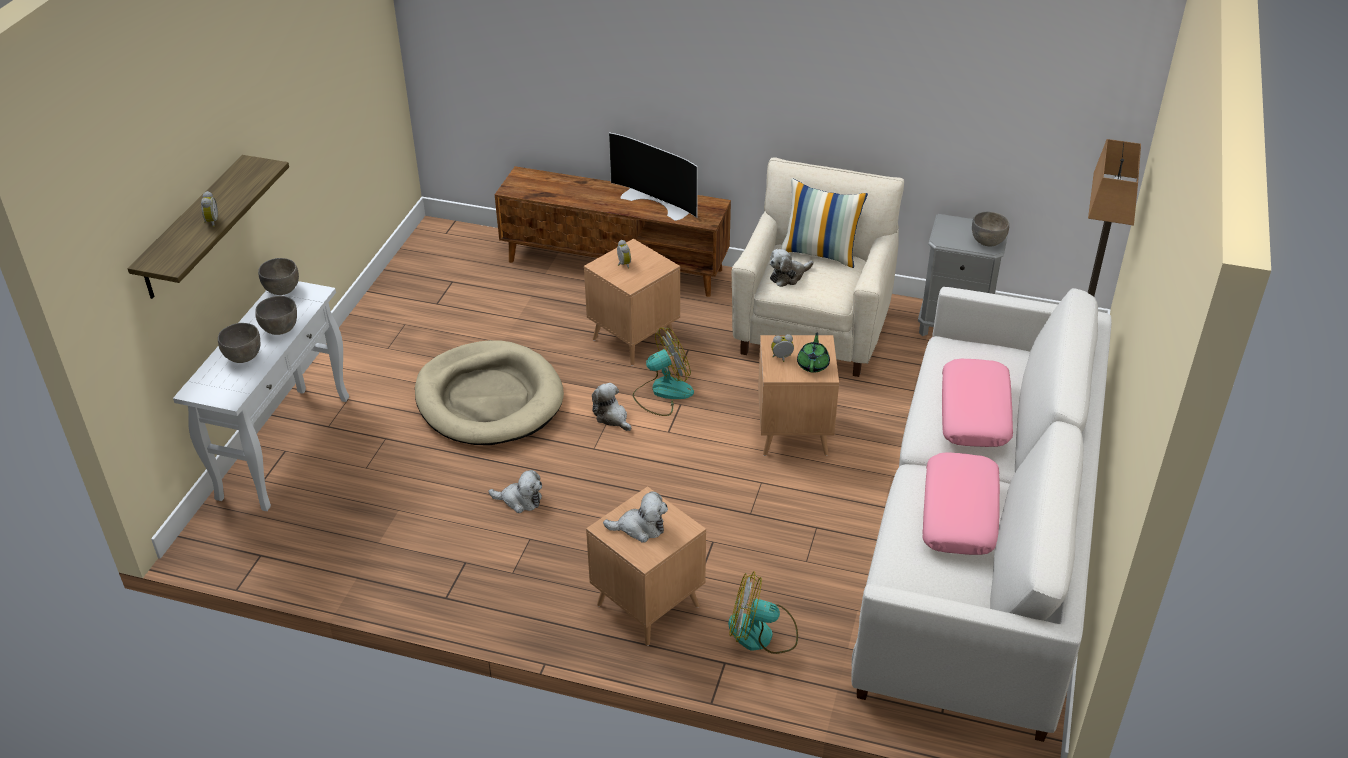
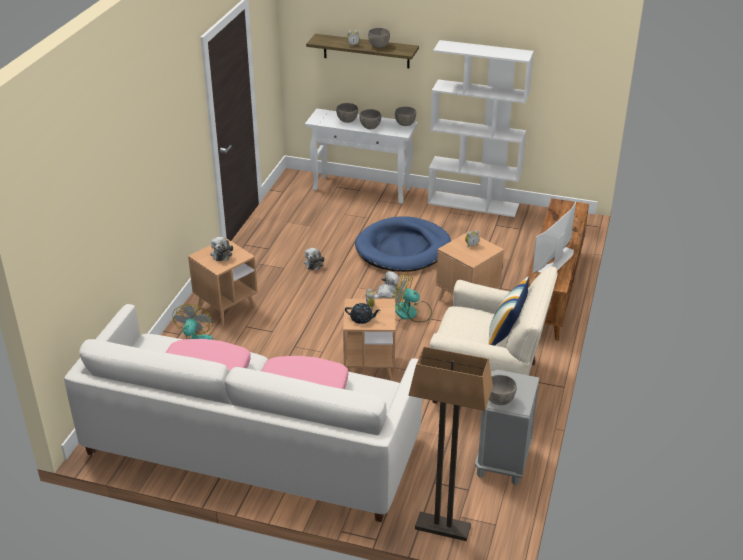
camera: 90 degrees right, 5 degrees down
beige dog bed [415,340,564,445] -> blue dog bed [355,216,451,272]
fan [633,327,694,416] -> fan turned 135 degrees clockwise [392,273,432,322]
plush toy [770,249,813,287] -> none
green teapot [797,333,830,372] -> black teapot [345,303,380,324]
none -> grey bowl [368,28,390,48]
none -> white bookcase [428,40,534,217]

